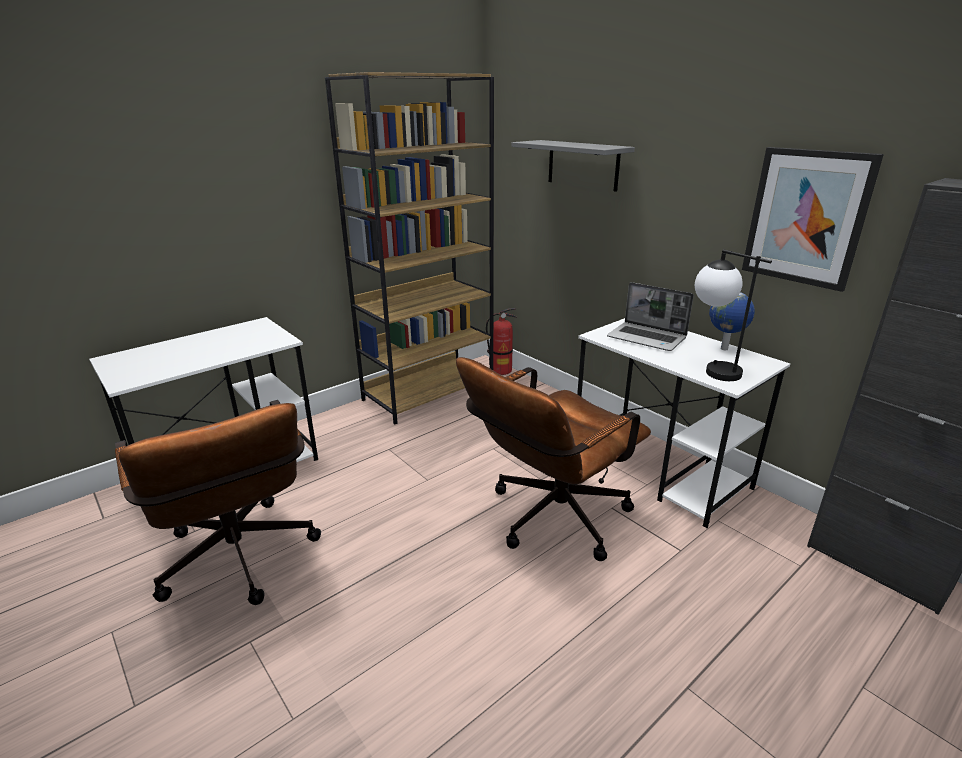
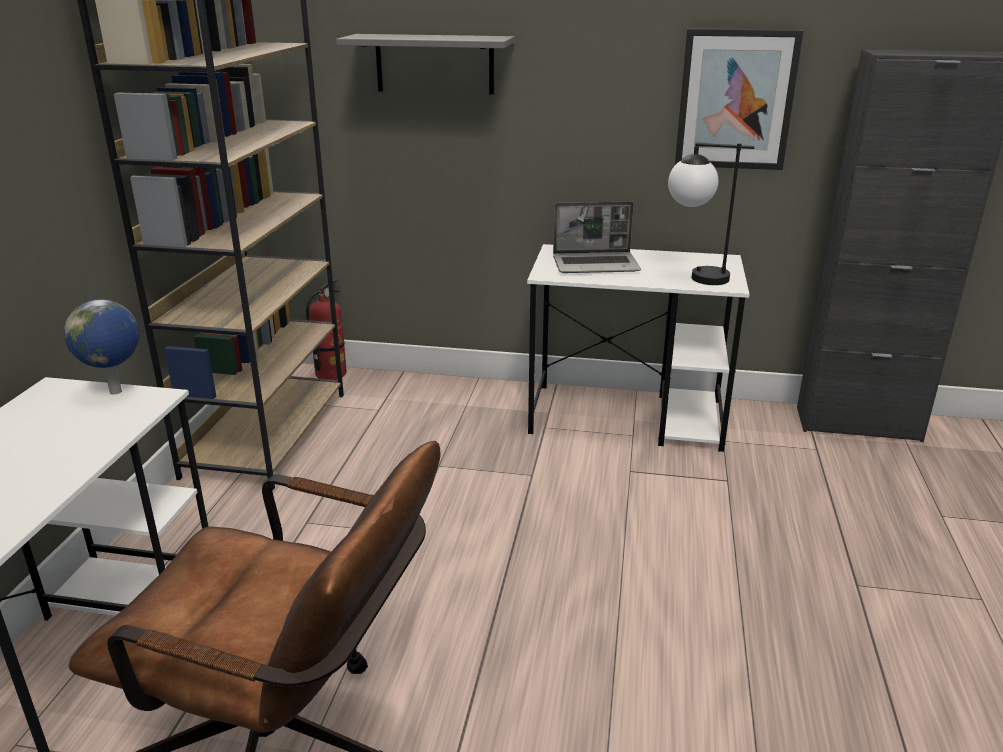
camera: 40 degrees left, 0 degrees up
brown office chair [456,357,651,561] -> none
globe [709,292,755,350] -> globe moved to [64,299,140,395]

